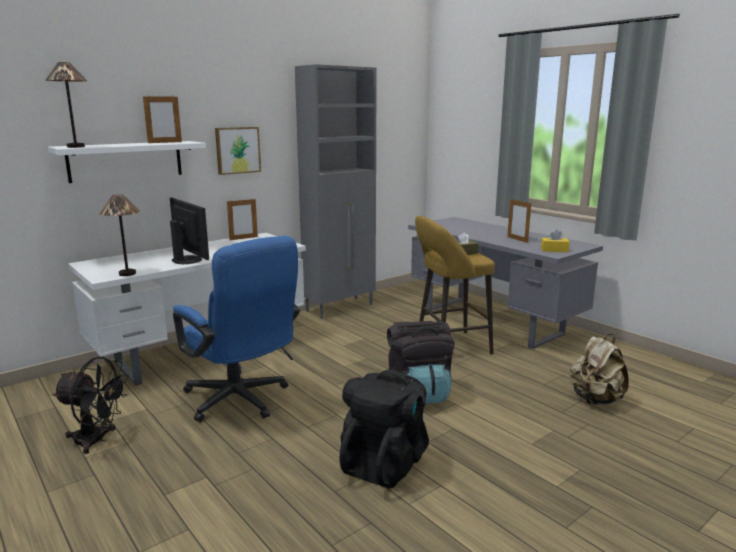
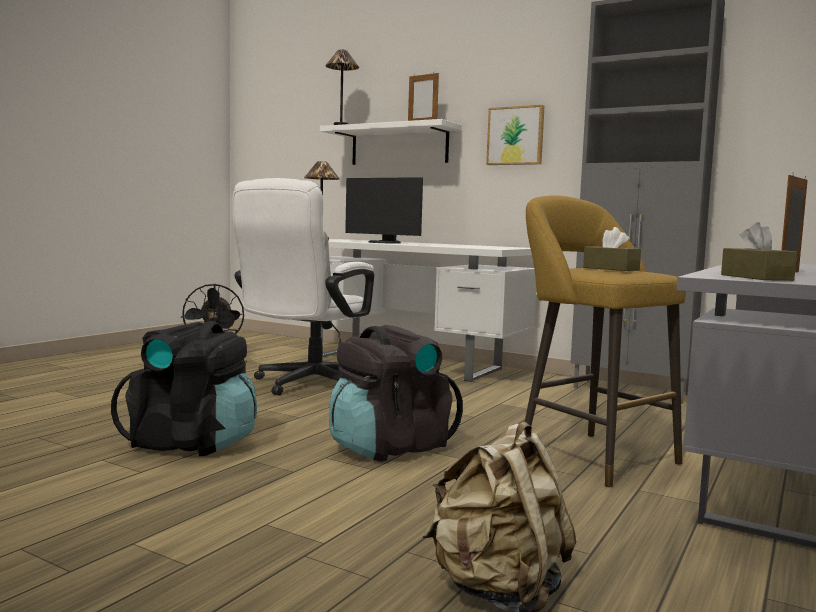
camera: 70 degrees right, 10 degrees down
monitor [170,197,209,264] -> monitor turned 90 degrees clockwise [345,177,423,244]
blue office chair [173,236,300,422] -> white office chair [233,178,374,396]
picture frame [227,198,258,240] -> none
yellow tissue box [541,230,570,252] -> brown tissue box [721,222,797,281]

